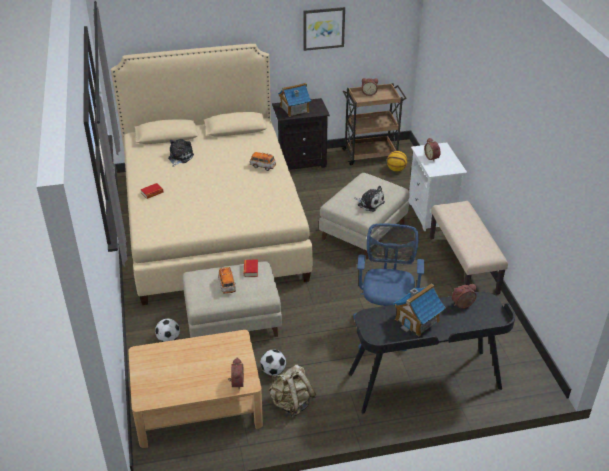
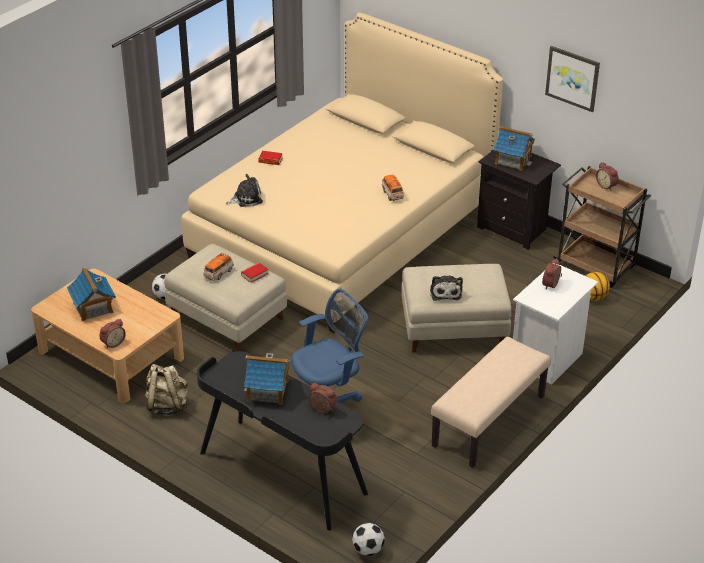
camera: 50 degrees right, 0 degrees up
plush toy [168,139,194,167] -> plush toy moved to [226,174,263,207]
football [260,350,286,376] -> football moved to [352,523,385,556]
none -> toy house [67,267,116,321]

